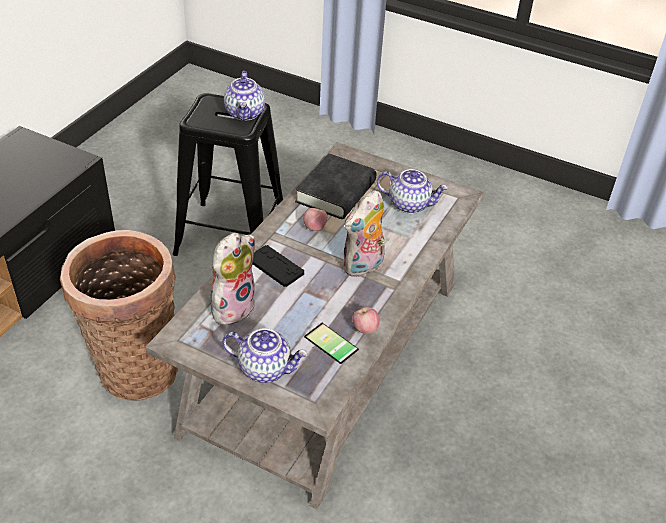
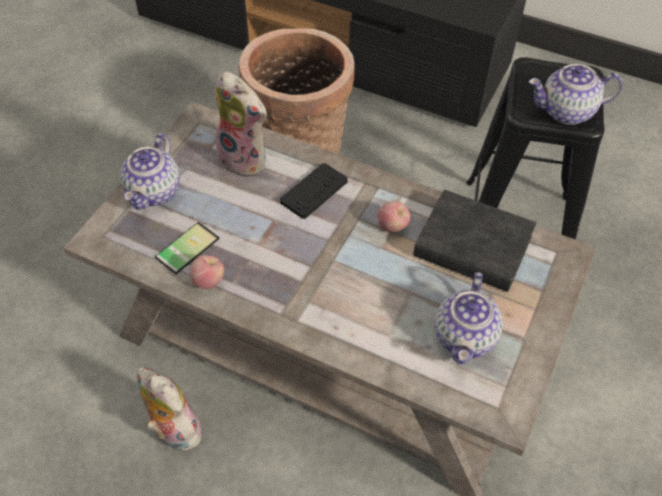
camera: 90 degrees right, 10 degrees up
plush toy [342,190,385,278] -> plush toy moved to [137,368,207,451]

